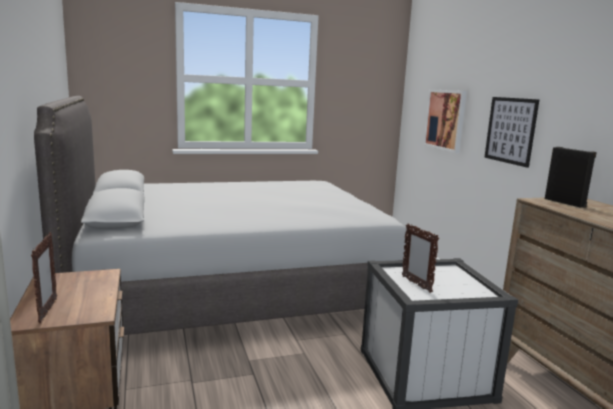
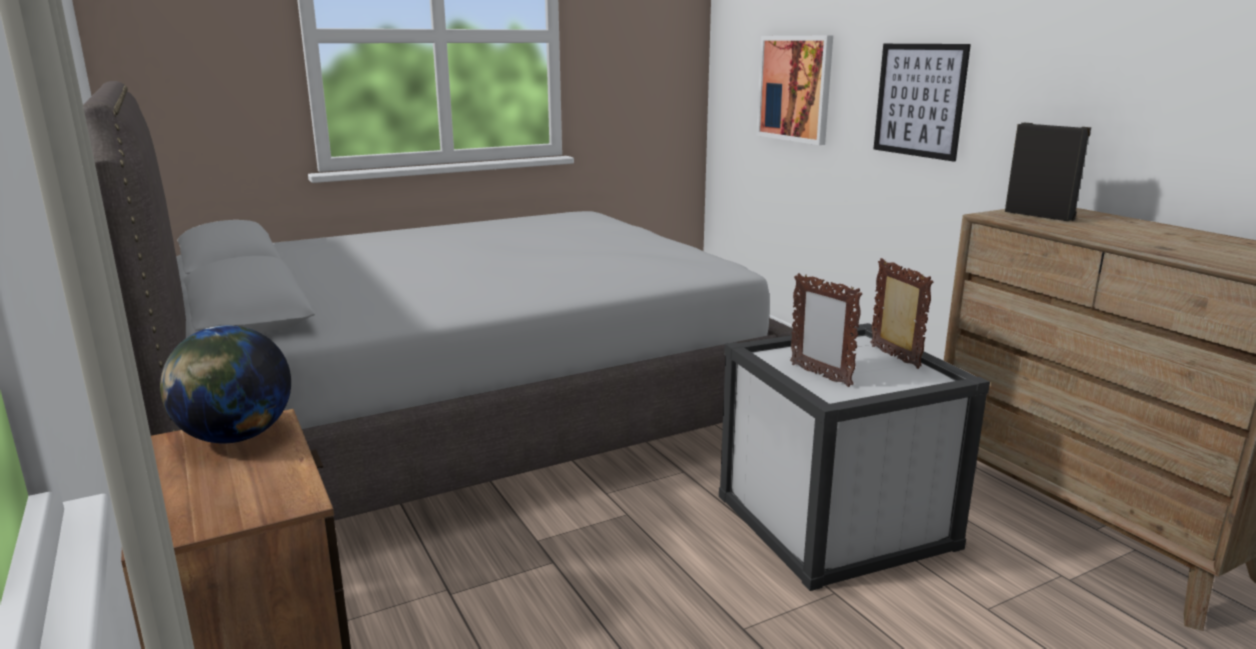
camera: 10 degrees left, 5 degrees up
picture frame [31,232,57,323] -> picture frame moved to [870,258,933,369]
none -> globe [160,325,291,443]

